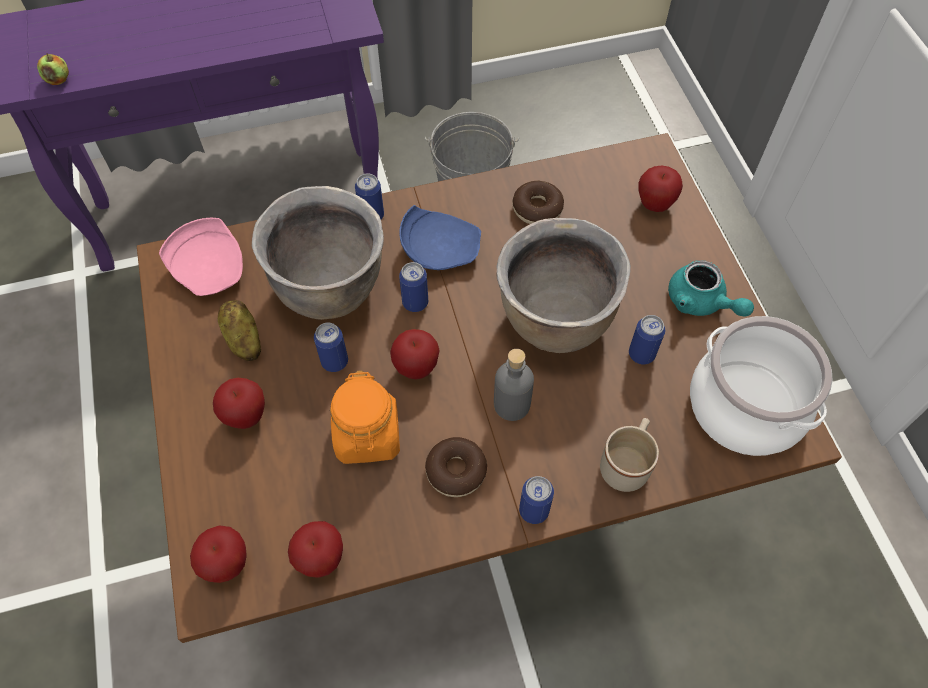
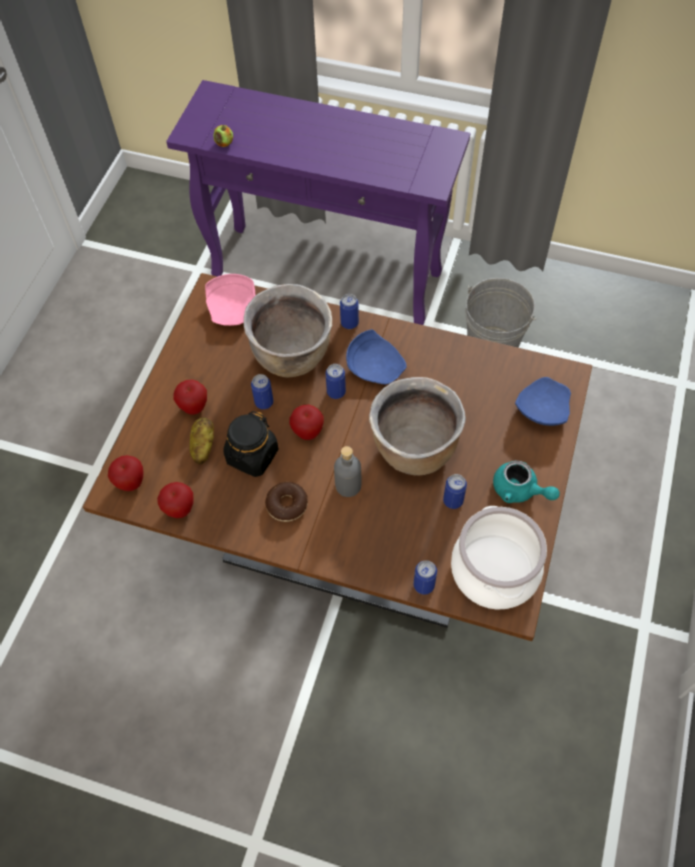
camera: 35 degrees right, 0 degrees up
potato [218,300,261,361] -> potato moved to [190,417,214,464]
orange jar [330,371,400,464] -> black jar [223,411,279,477]
donut [512,181,564,224] -> none
can [519,476,554,524] -> can moved to [413,560,437,595]
beige mug [600,418,659,492] -> none
apple [638,165,683,212] -> blue plate [515,377,571,426]
turquoise teapot [668,260,754,316] -> turquoise teapot turned 45 degrees counterclockwise [493,460,560,503]

